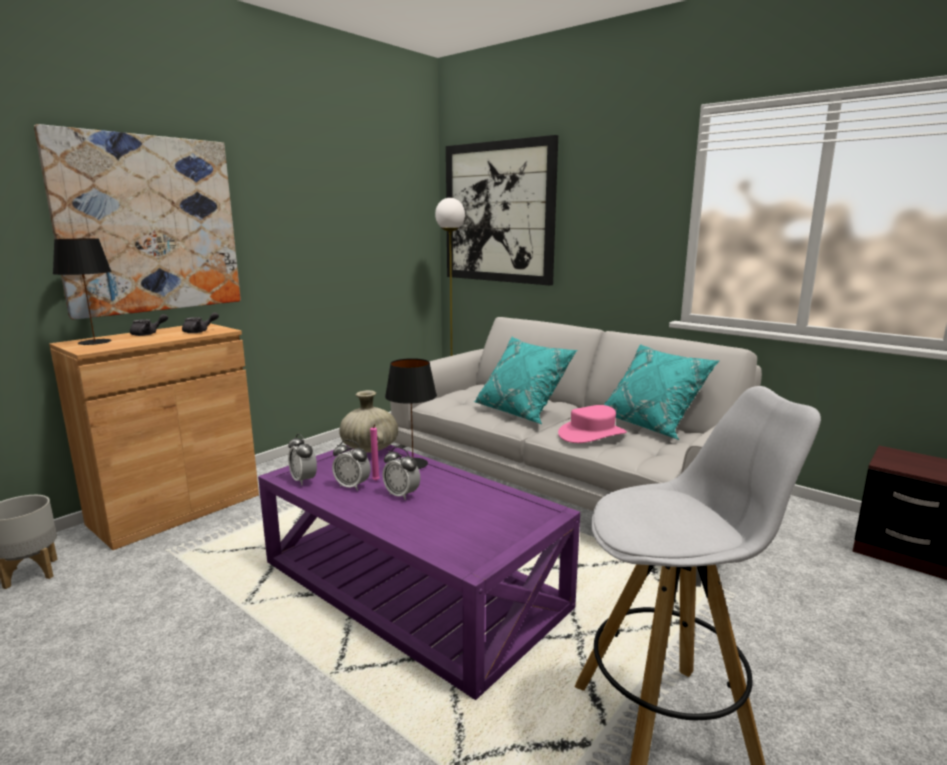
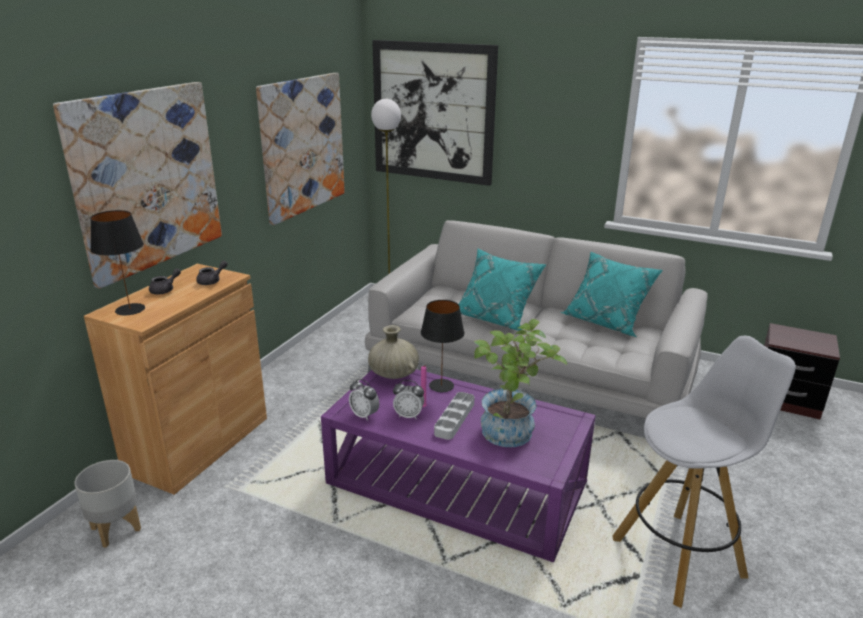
camera: 15 degrees left, 10 degrees up
alarm clock [382,447,420,500] -> grey tray [434,392,474,440]
pink hat [558,405,627,443] -> none
none -> picture [256,73,345,225]
none -> potted plant [474,319,567,447]

